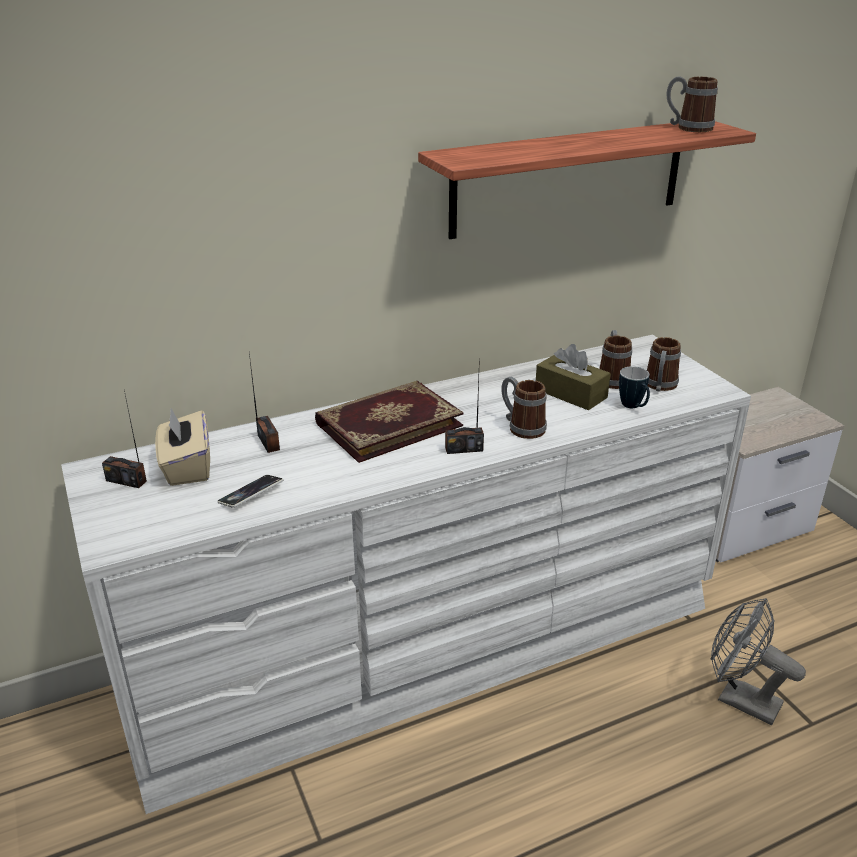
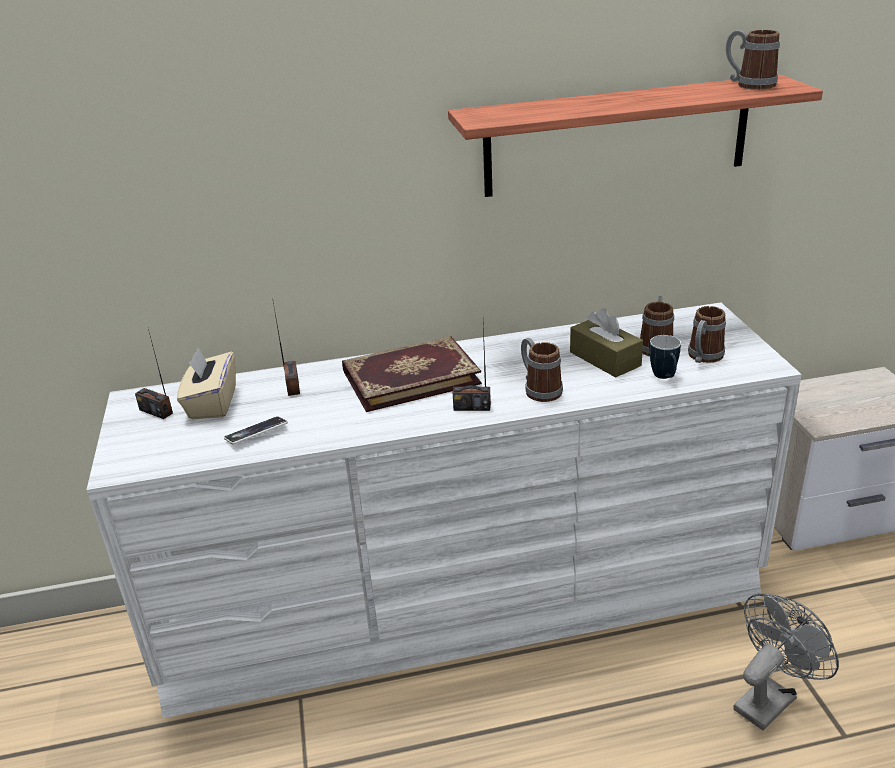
camera: 15 degrees right, 0 degrees up
grey fan [711,598,806,725] -> grey fan turned 90 degrees clockwise [733,593,839,731]

